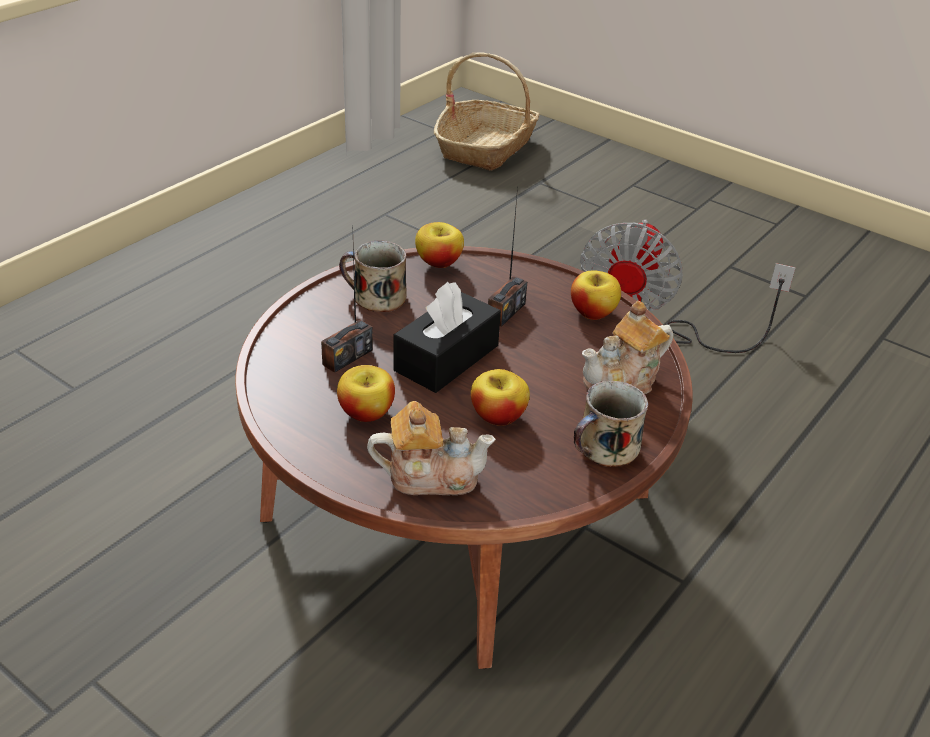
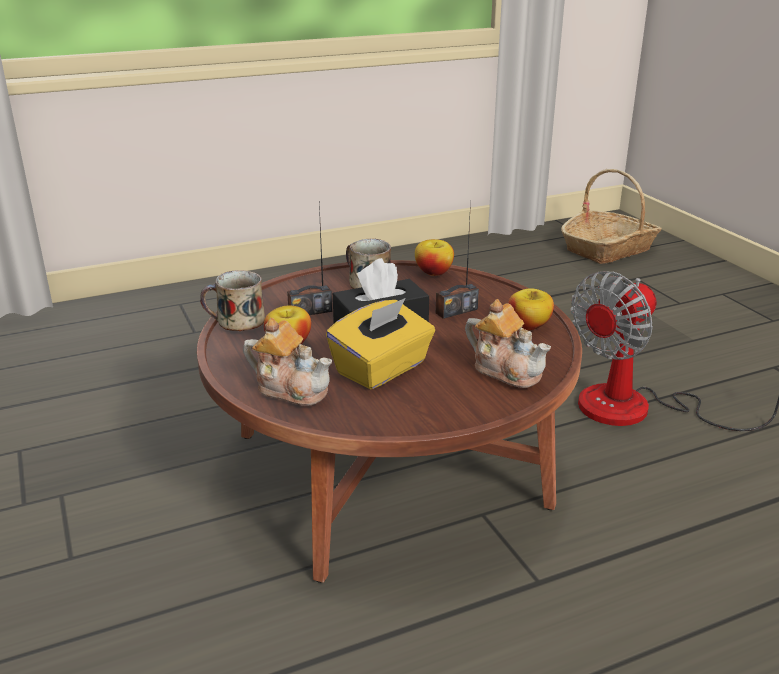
camera: 30 degrees right, 10 degrees down
apple [471,369,530,426] -> yellow tissue box [326,298,435,390]
mug [574,381,648,467] -> mug moved to [200,270,265,331]
teapot [582,301,673,394] -> teapot turned 135 degrees counterclockwise [465,299,551,388]

